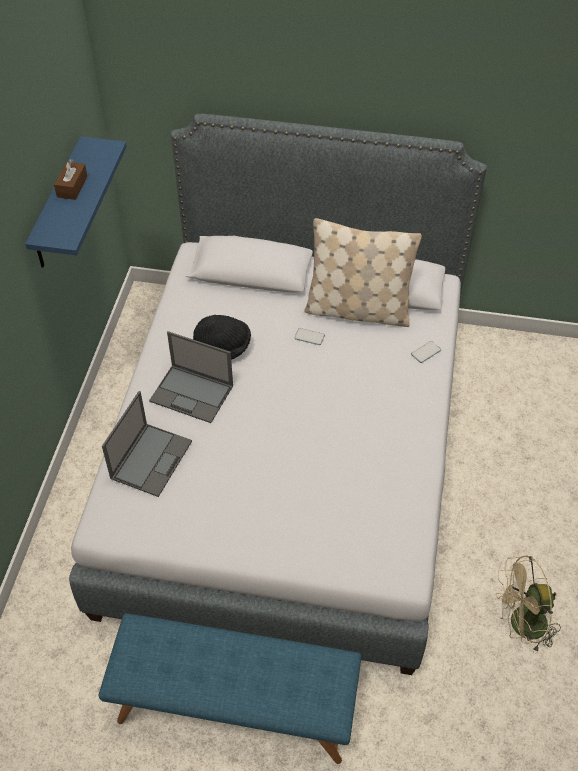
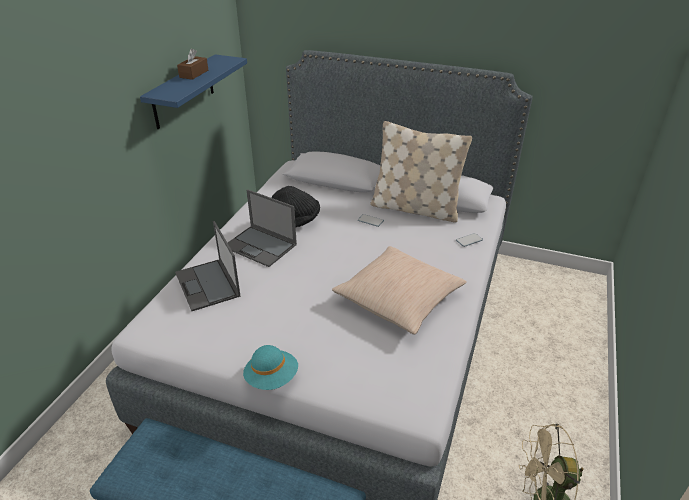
camera: 10 degrees right, 15 degrees down
laptop [102,391,192,497] -> laptop turned 120 degrees clockwise [175,221,240,311]
none -> turquoise hat [243,345,298,390]
none -> beige pillow [332,246,467,335]

